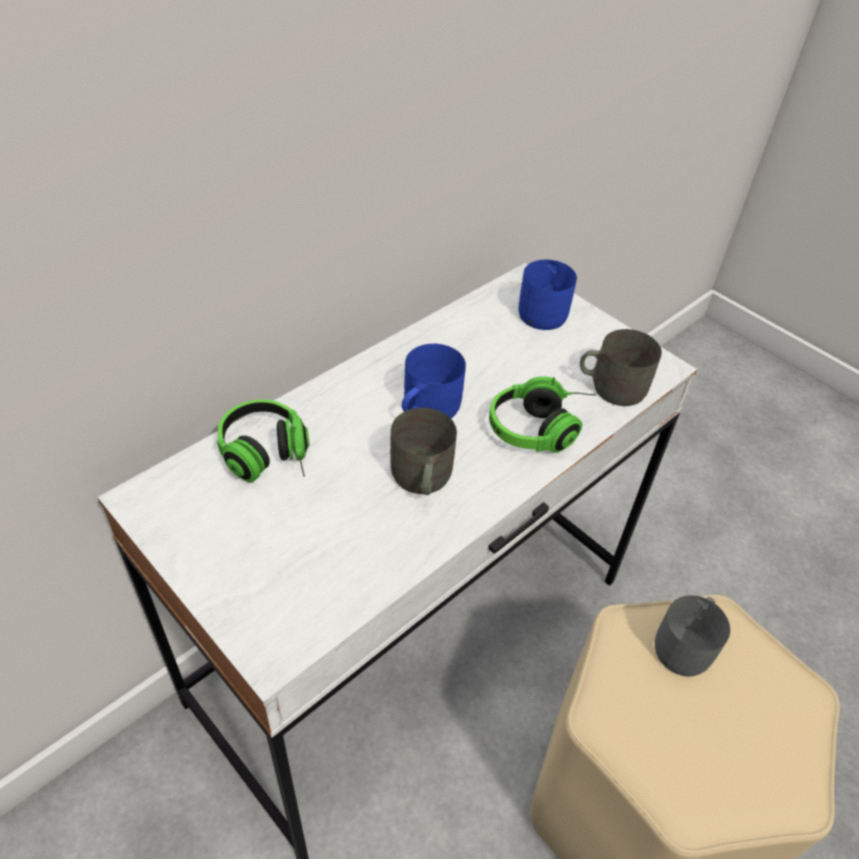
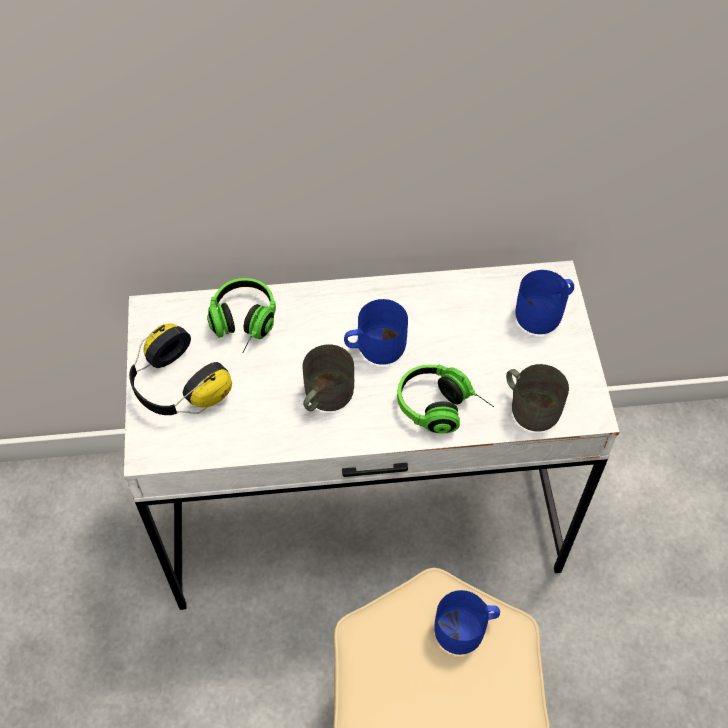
camera: 40 degrees right, 10 degrees up
grey mug [655,595,730,677] -> blue mug [434,590,500,655]
none -> headphones [129,323,232,415]

